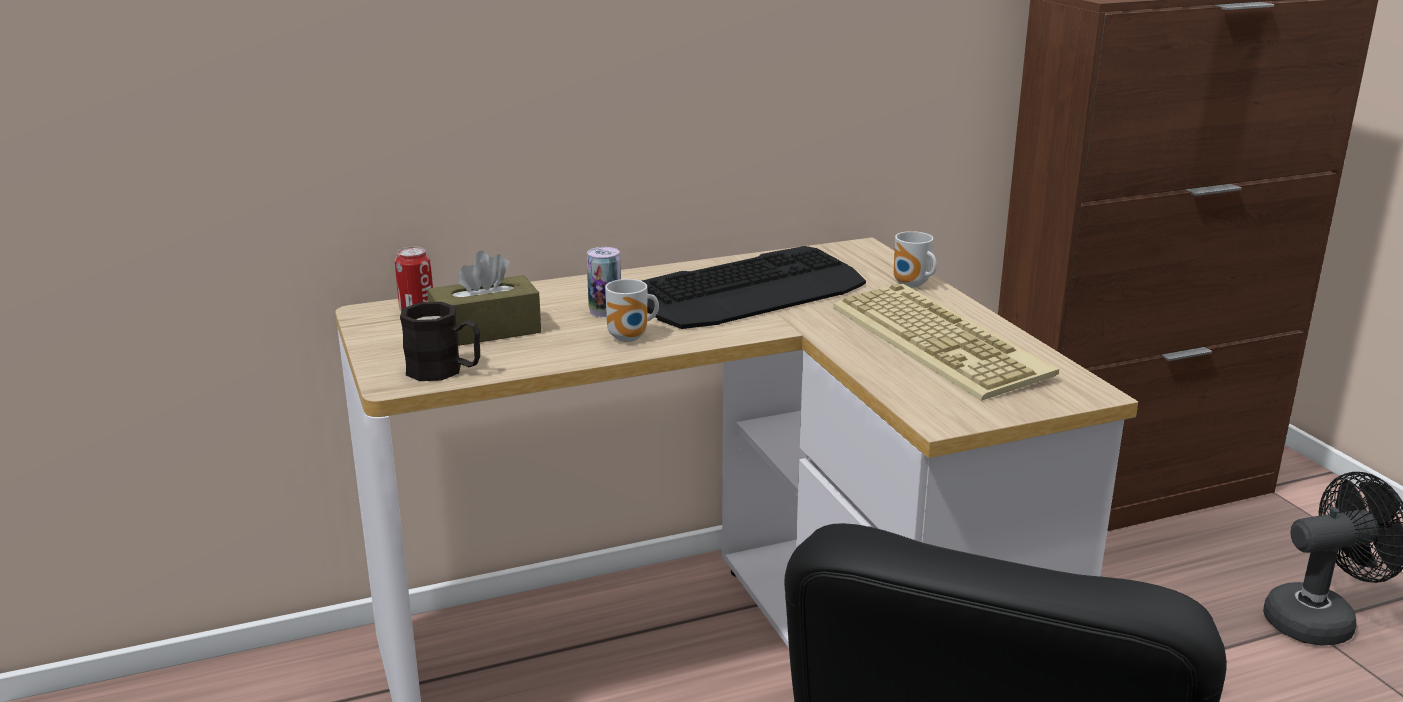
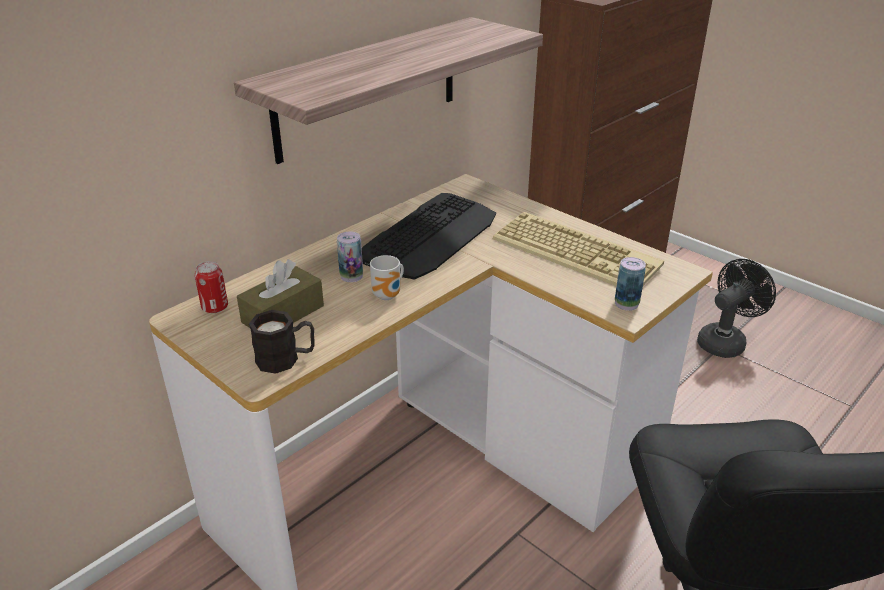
camera: 25 degrees left, 10 degrees up
mug [893,231,937,288] -> none
none -> shelf [234,17,543,164]
none -> can [615,257,646,311]

